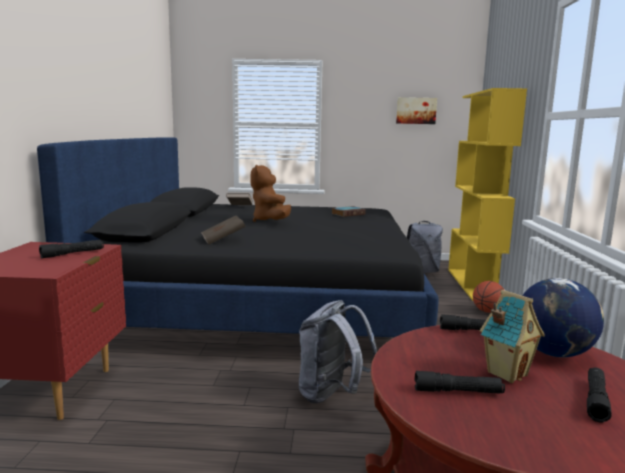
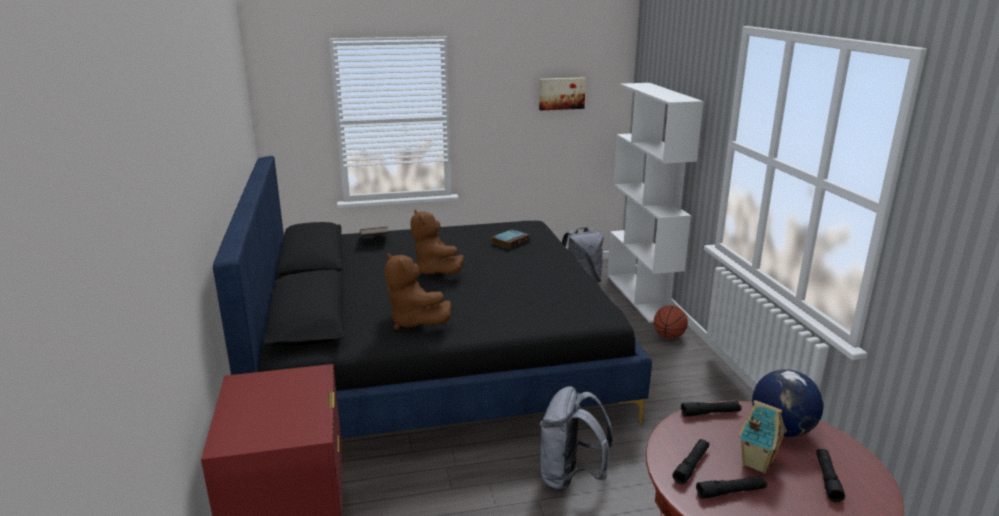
camera: 15 degrees left, 10 degrees up
black flashlight [39,240,104,258] -> black flashlight moved to [672,439,709,484]
brown book [201,216,246,245] -> brown plush toy [384,253,452,330]
yellow bookcase [448,88,527,301] -> white bookcase [608,83,704,323]

